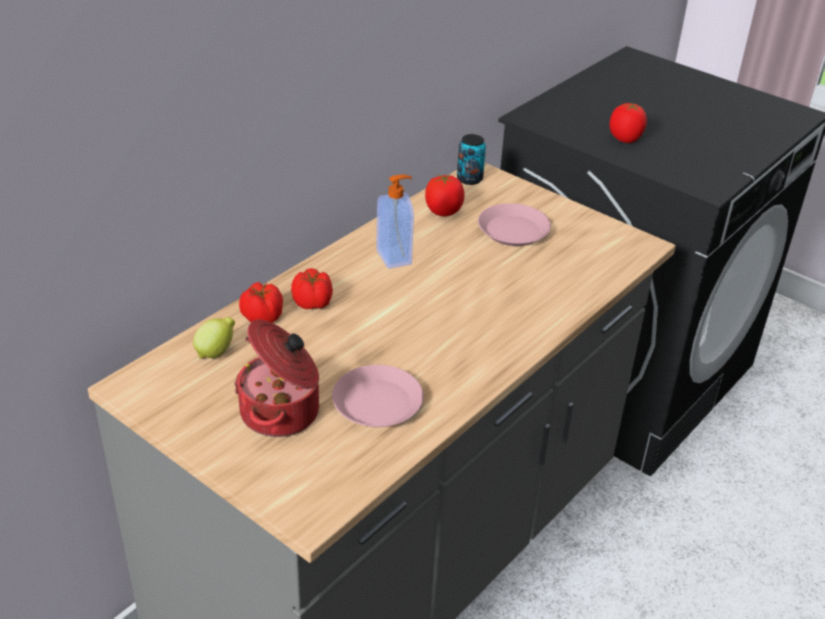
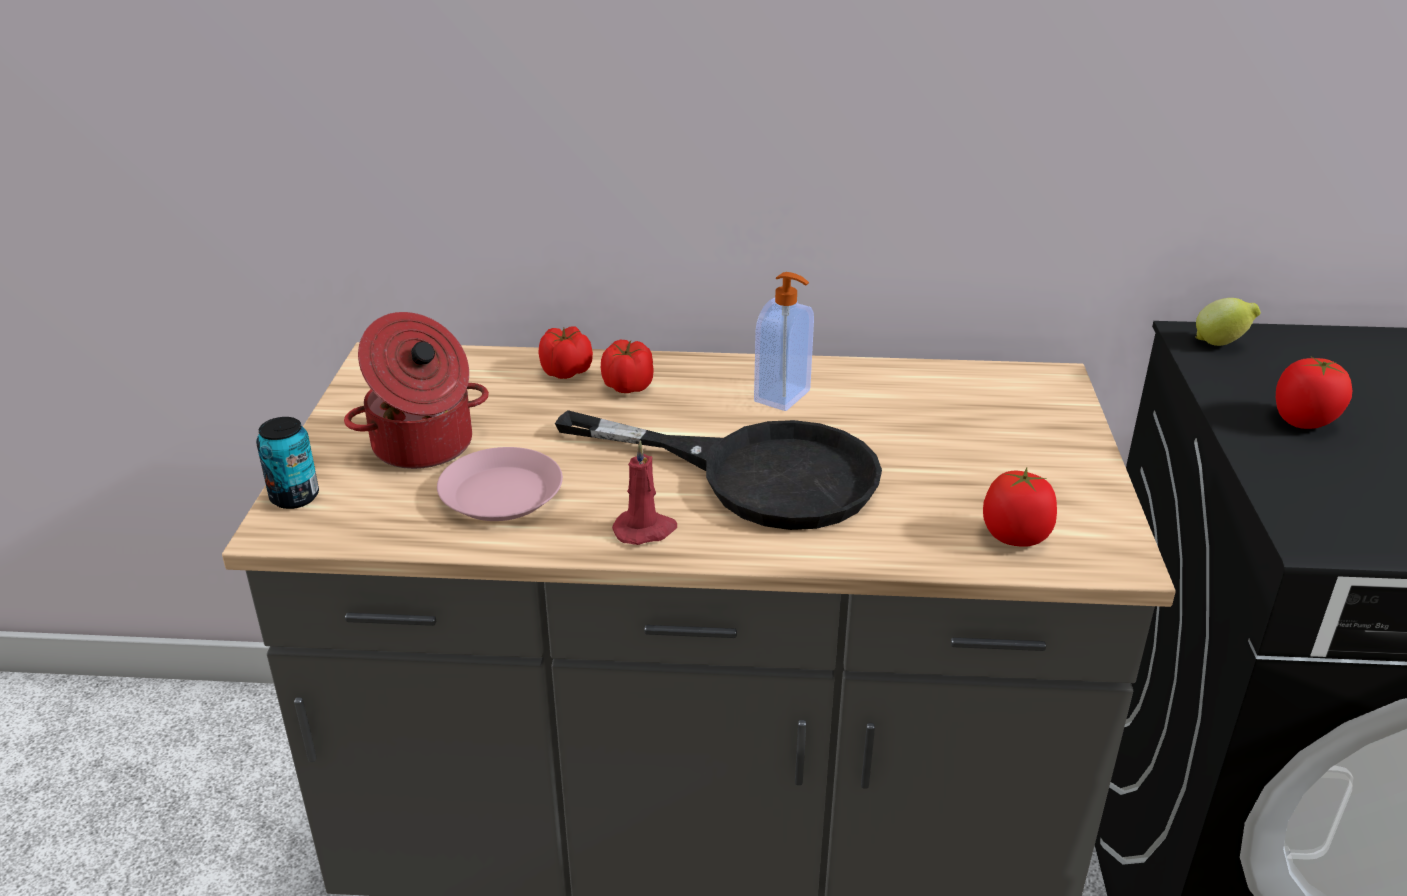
camera: 55 degrees right, 5 degrees down
lemon [193,317,235,358] -> lemon moved to [1195,298,1261,346]
tomato [425,174,465,216] -> tomato moved to [983,468,1057,547]
can [457,134,486,185] -> can moved to [256,417,319,509]
pink plate [478,203,551,246] -> none
none -> black frying pan [555,410,882,530]
none -> red candle [612,440,677,545]

